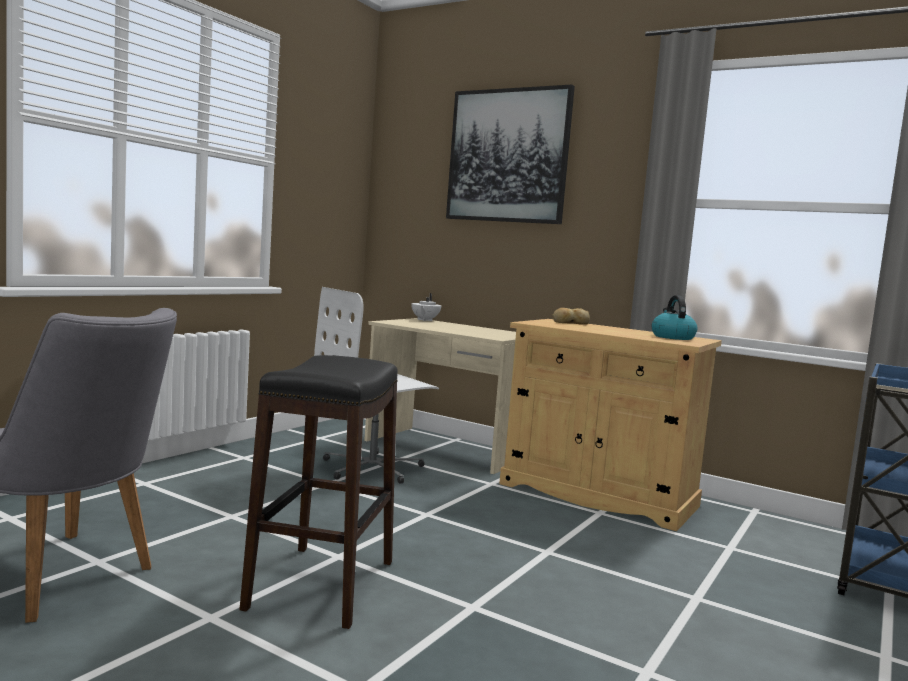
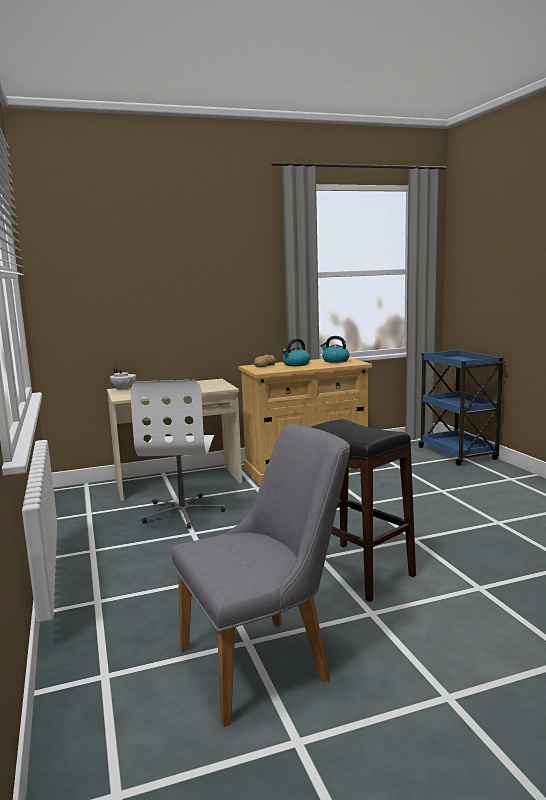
camera: 50 degrees left, 5 degrees up
picture [446,85,575,224] -> none
none -> kettle [282,339,310,366]

